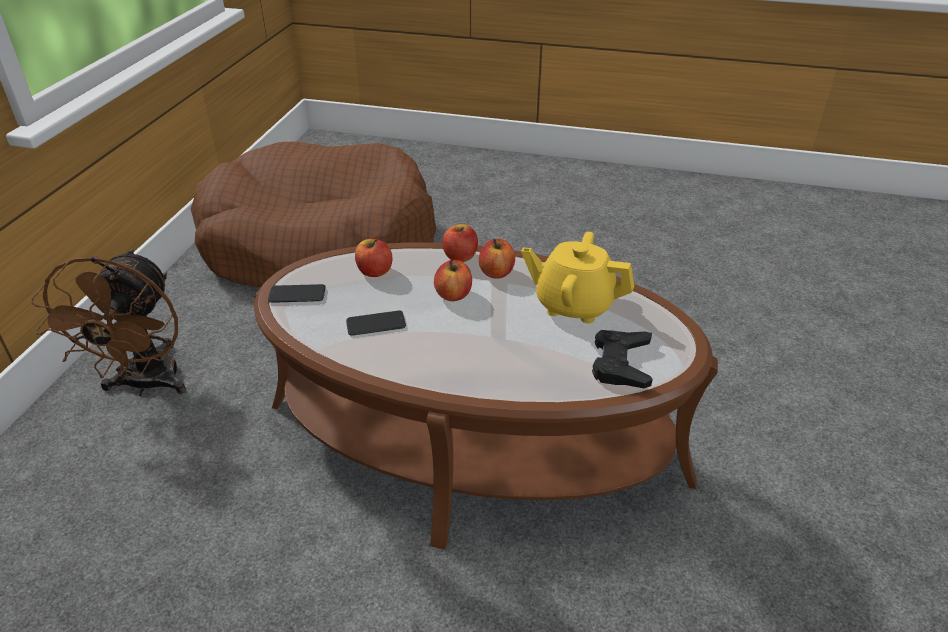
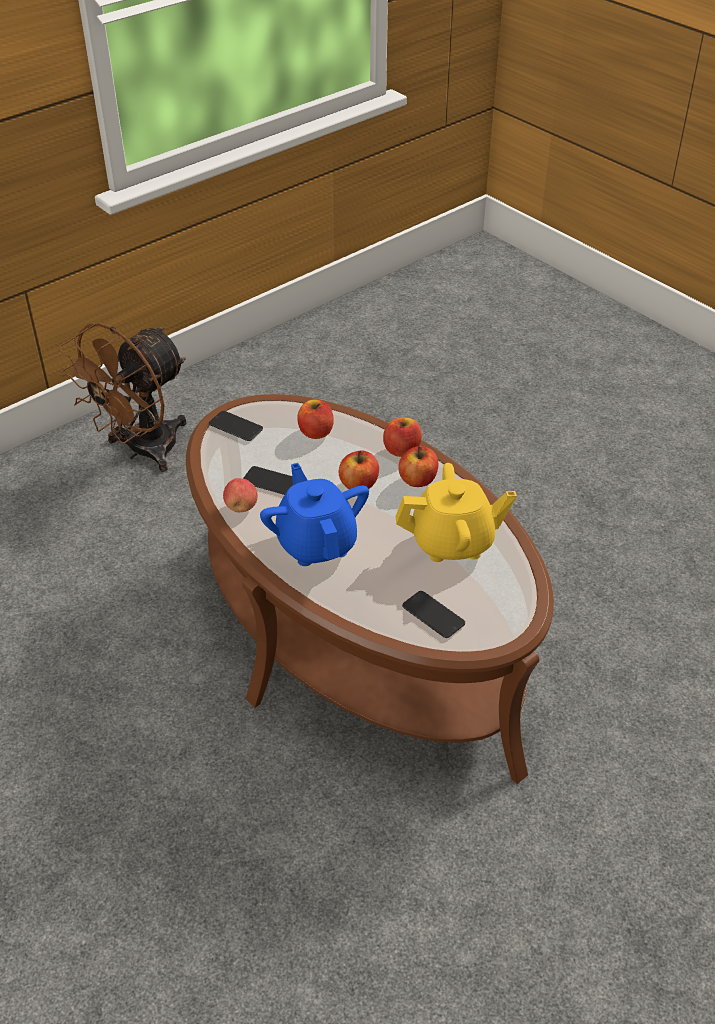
camera: 35 degrees right, 5 degrees up
brown dog bed [191,141,436,288] -> none
yellow teapot [521,232,634,323] -> yellow teapot turned 120 degrees clockwise [396,463,517,562]
black game controller [592,330,653,388] -> phone [402,591,465,638]
none -> apple [223,478,258,512]
none -> blue teapot [260,463,369,566]

